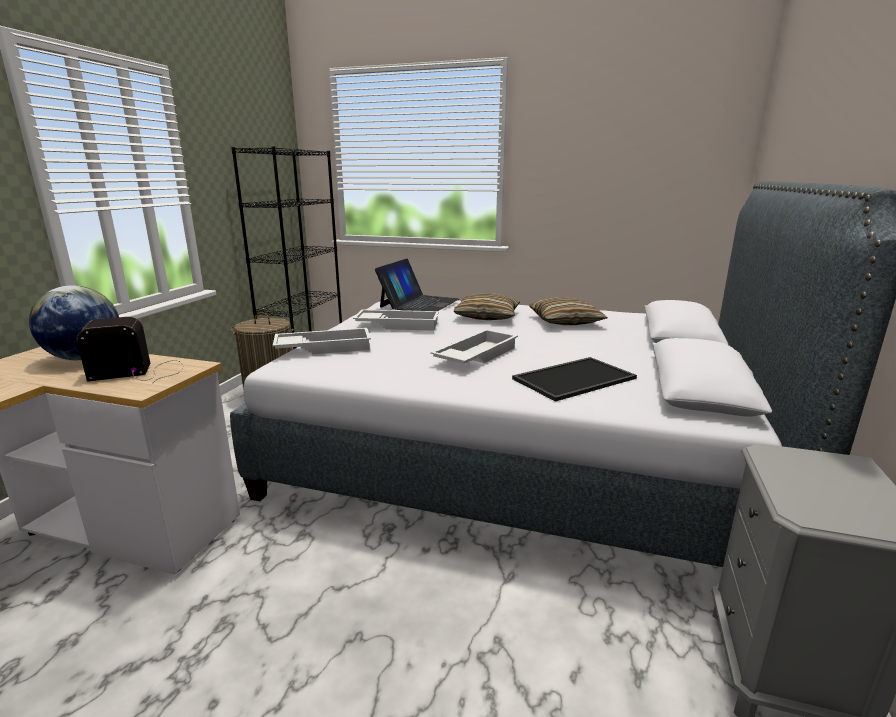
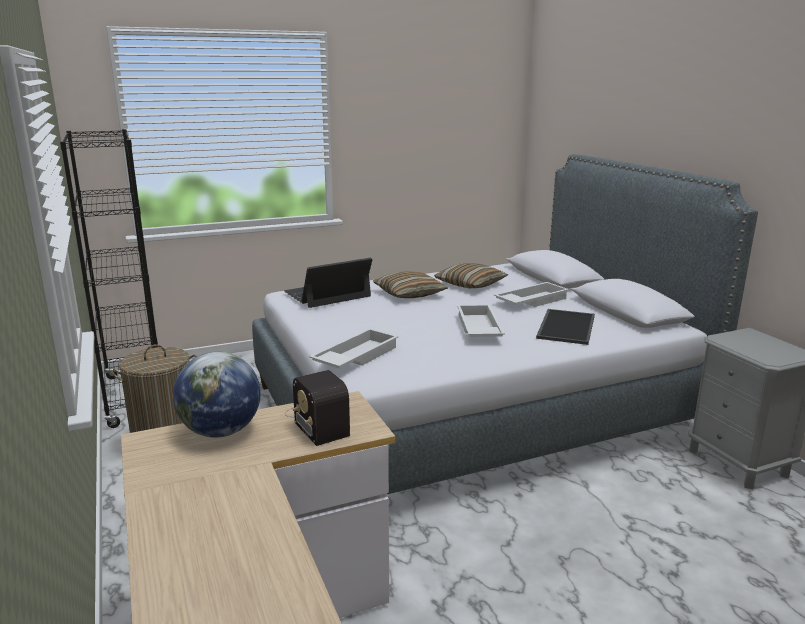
camera: 40 degrees left, 0 degrees up
radio [77,317,183,383] -> radio turned 60 degrees counterclockwise [285,370,350,446]
white tray [353,310,439,331] -> white tray moved to [494,282,569,307]
laptop [375,259,459,311] -> laptop turned 105 degrees counterclockwise [284,258,372,308]

